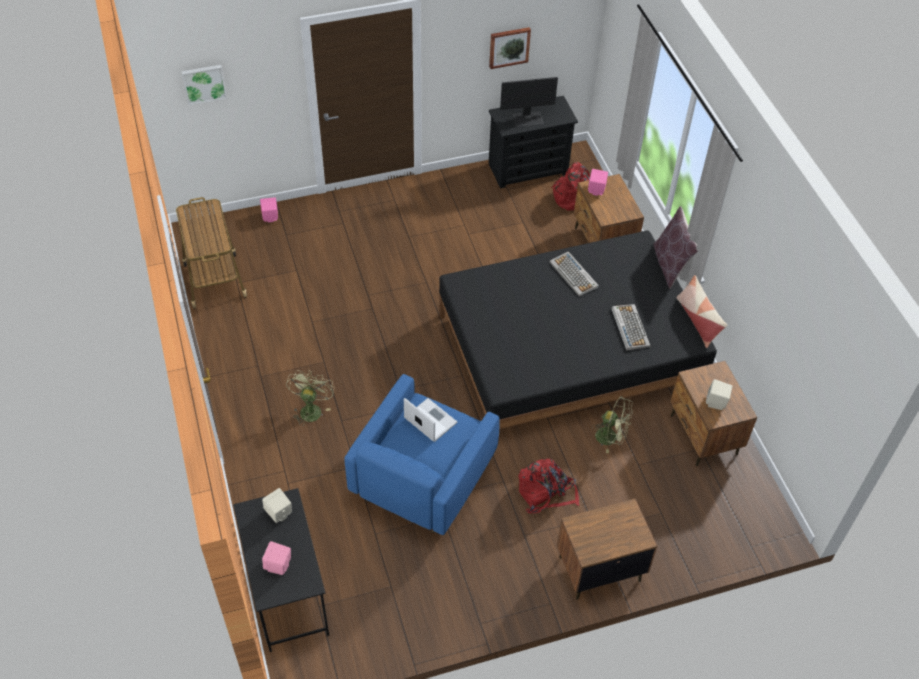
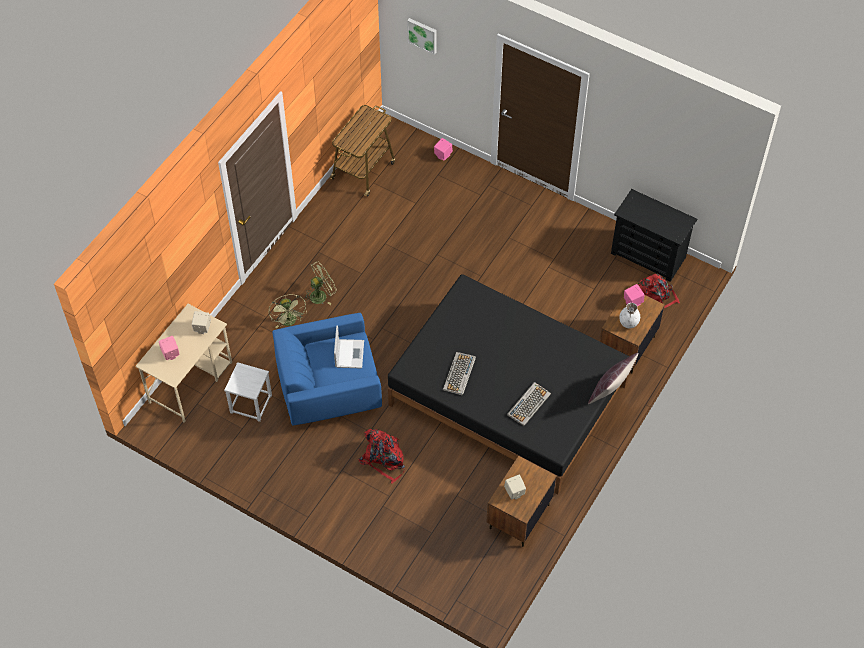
camera: 50 degrees right, 5 degrees up
black desk [233,488,329,652] -> beige desk [136,304,232,423]
picture [489,27,531,69] -> none
monitor [500,77,558,127] -> none
keyboard [550,252,599,297] -> keyboard moved to [443,352,476,396]
brown nightstand [557,499,657,600] -> none
green fan [592,396,633,453] -> green fan moved to [269,294,307,328]
pillow [677,275,727,348] -> none
none -> white stool [224,362,272,422]
none -> white vase [619,303,640,328]

